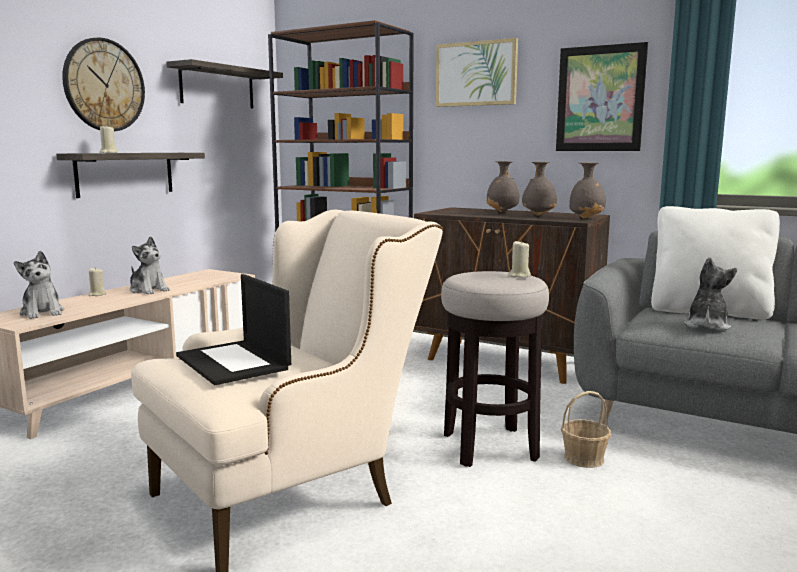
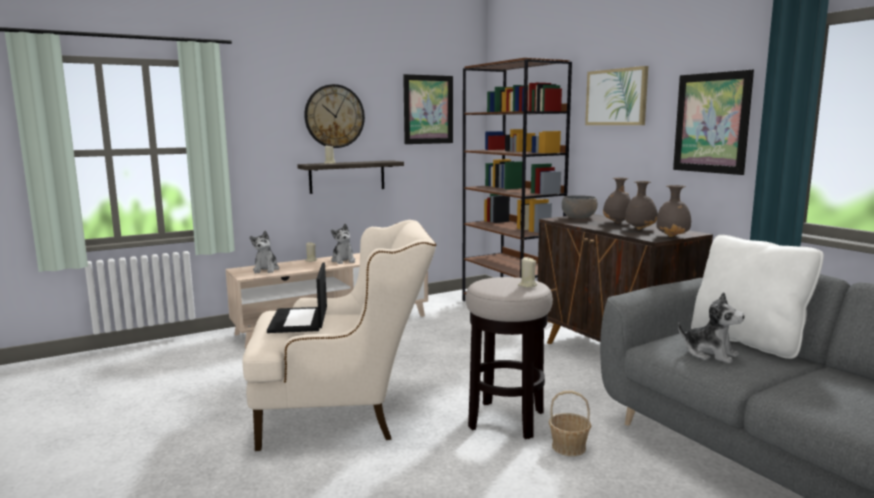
camera: 30 degrees right, 0 degrees up
shelf [166,59,283,108] -> picture [403,74,453,144]
plush toy [684,257,737,331] -> plush toy turned 75 degrees clockwise [678,292,744,363]
none -> grey bowl [562,195,598,219]

